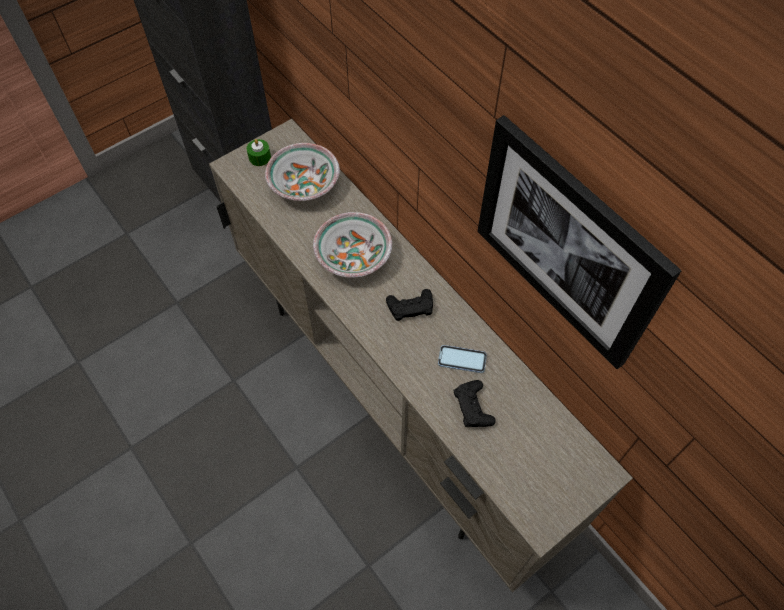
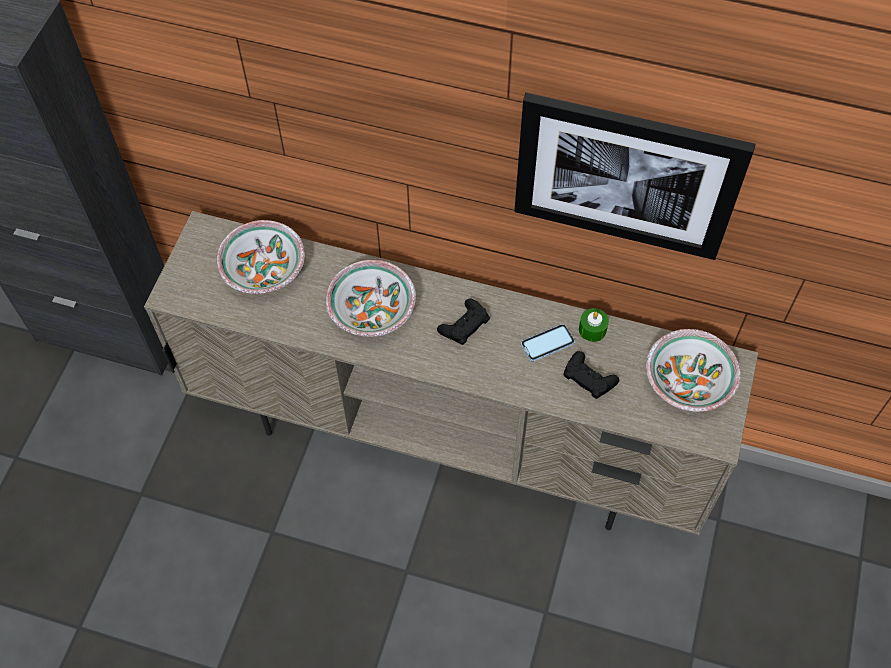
camera: 35 degrees left, 0 degrees up
green candle [247,139,271,166] -> green candle moved to [579,308,609,342]
none -> bowl [646,329,741,412]

